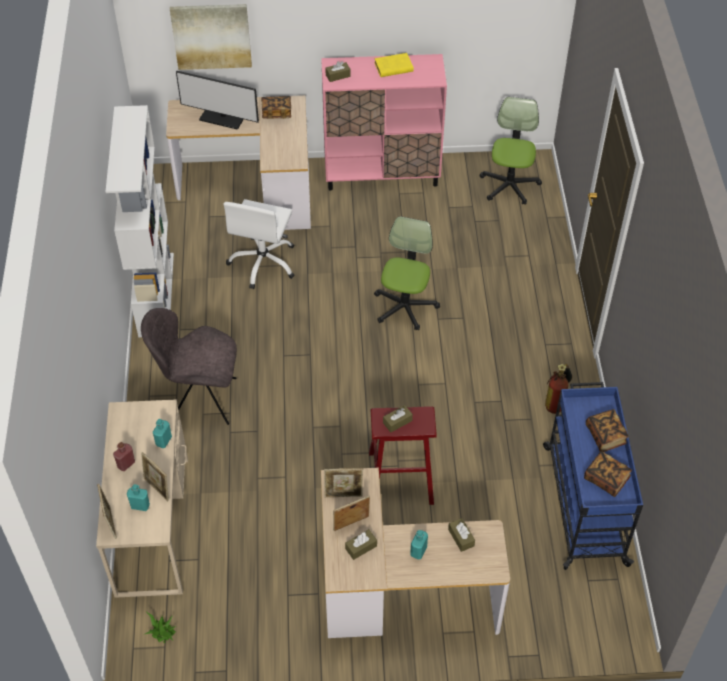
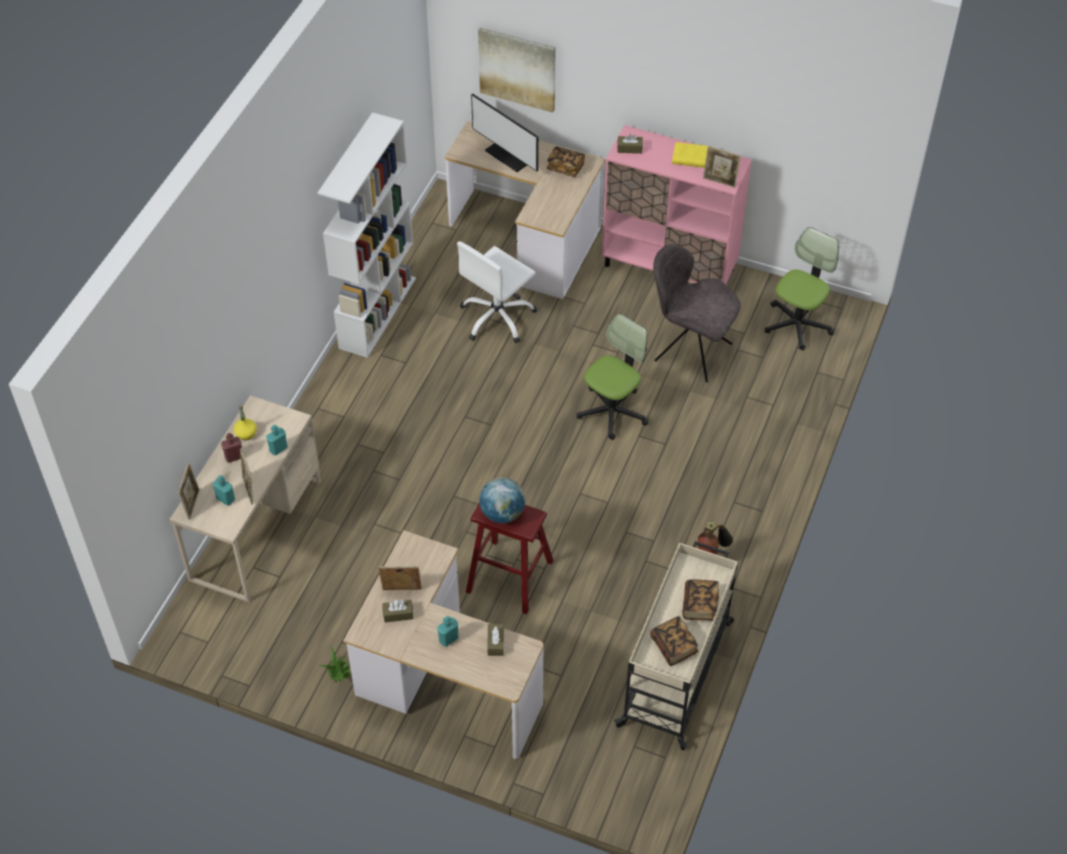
camera: 25 degrees right, 0 degrees up
grey chair [141,308,237,425] -> grey chair moved to [653,244,741,383]
potted plant [143,611,176,643] -> potted plant moved to [318,645,351,683]
picture frame [324,468,363,498] -> picture frame moved to [703,146,741,188]
brown tissue box [383,405,413,433] -> globe [479,477,525,523]
blue cart [543,382,643,570] -> beige cart [614,541,738,750]
none -> yellow bottle [234,405,257,440]

